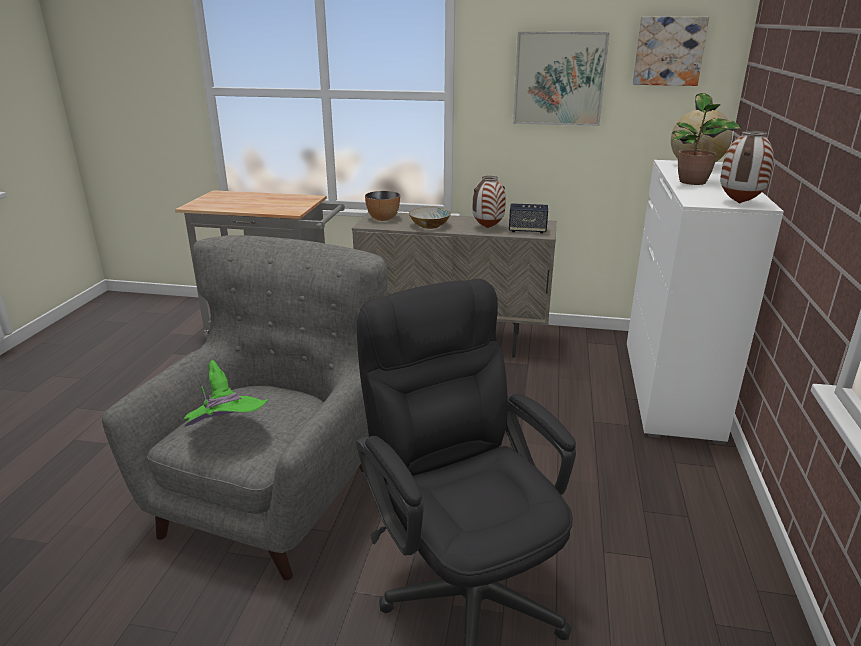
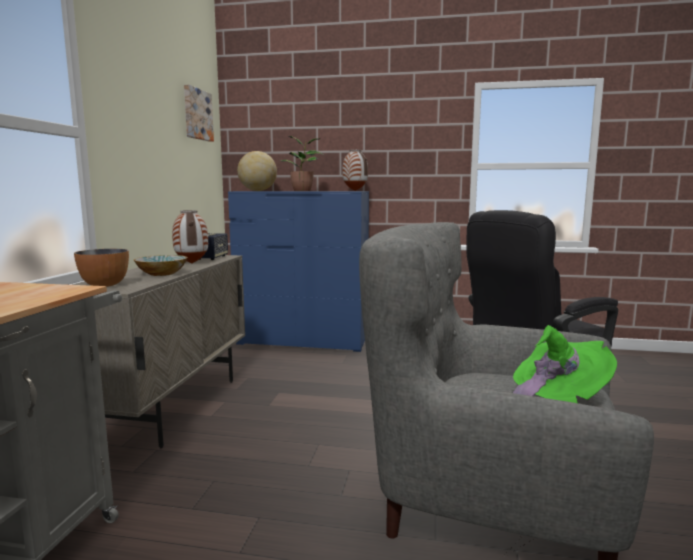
camera: 90 degrees left, 15 degrees down
picture [513,32,610,126] -> none
white dresser [627,160,784,445] -> blue dresser [228,191,369,352]

